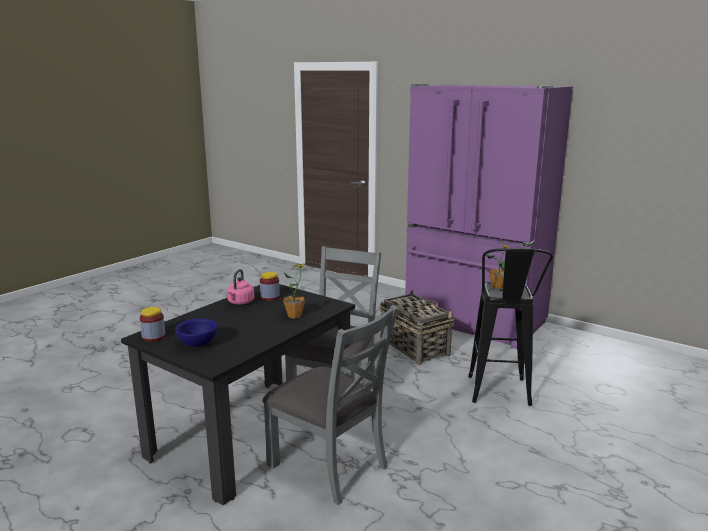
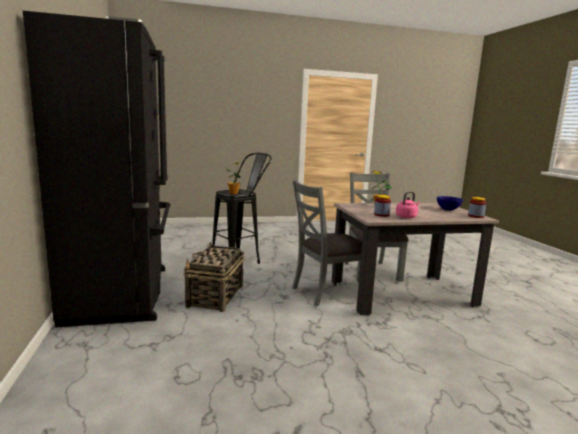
camera: 140 degrees left, 5 degrees down
black dining table [121,284,355,506] -> beige dining table [332,203,499,316]
purple fridge [405,84,573,349] -> black fridge [23,11,170,328]

